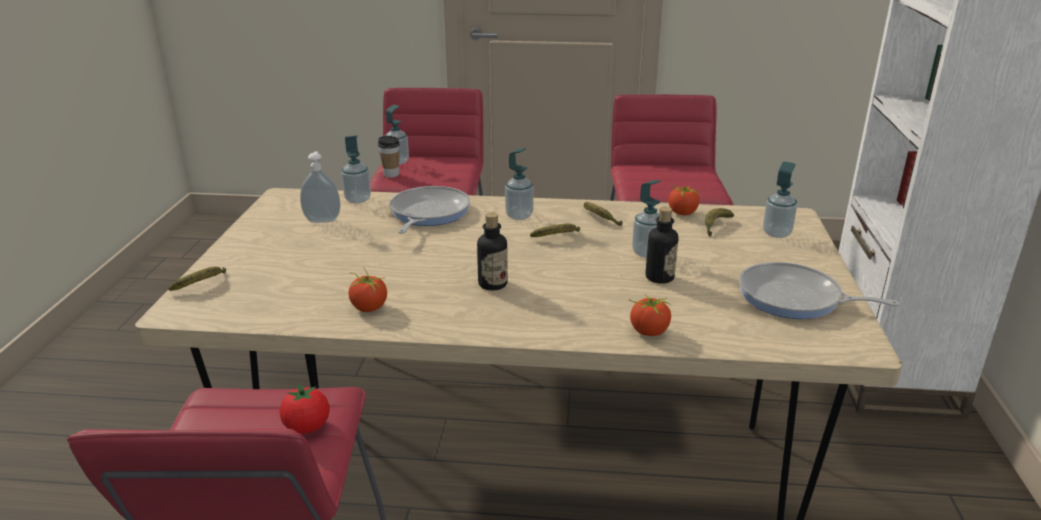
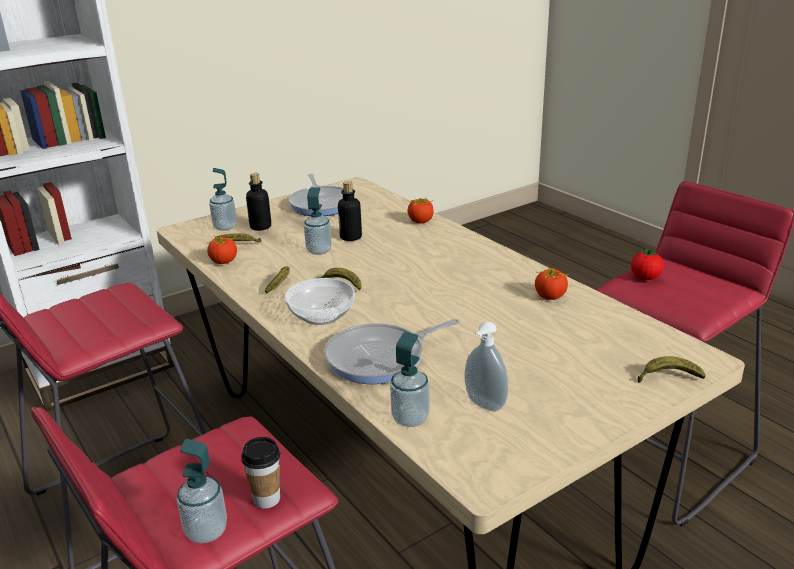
camera: 130 degrees left, 0 degrees up
bottle [477,213,508,290] -> bottle moved to [246,173,272,231]
soap dispenser [505,148,534,220] -> bowl [285,278,355,325]

